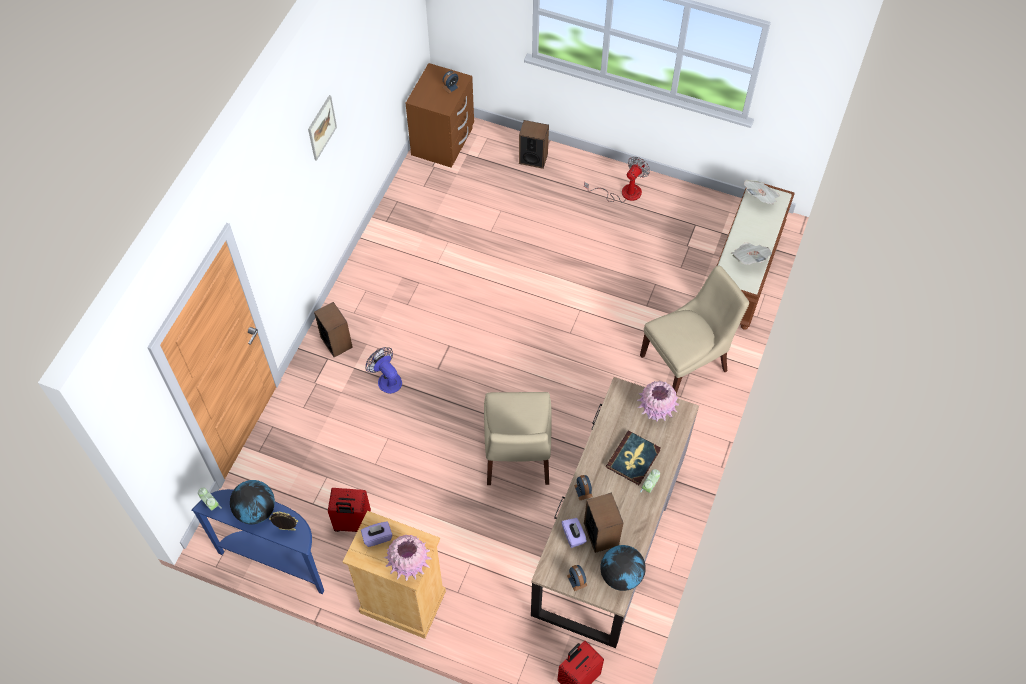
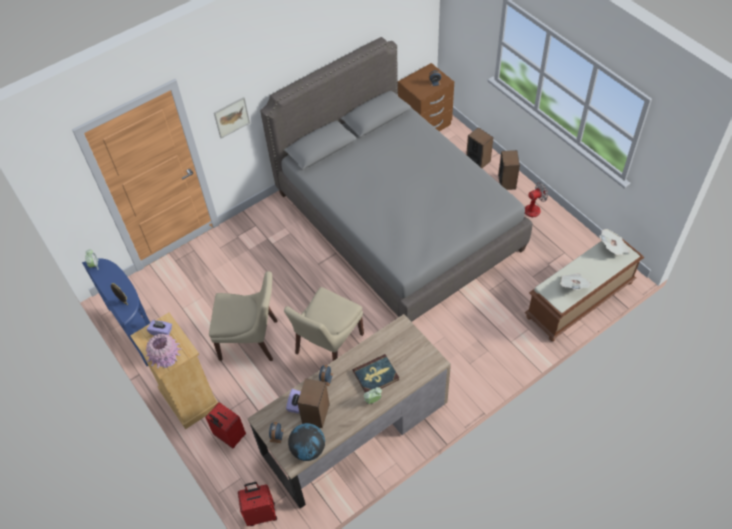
camera: 35 degrees right, 5 degrees down
globe [230,480,275,524] -> none
picture [308,95,337,161] -> picture moved to [214,97,250,138]
speaker [314,302,353,357] -> speaker moved to [498,150,520,190]
red suitcase [328,488,371,532] -> red suitcase moved to [205,402,246,448]
fan [365,347,402,394] -> none
pink vase [637,381,679,422] -> none
beige chair [640,266,749,394] -> beige chair moved to [209,271,277,361]
none -> grey bed [260,37,532,322]

